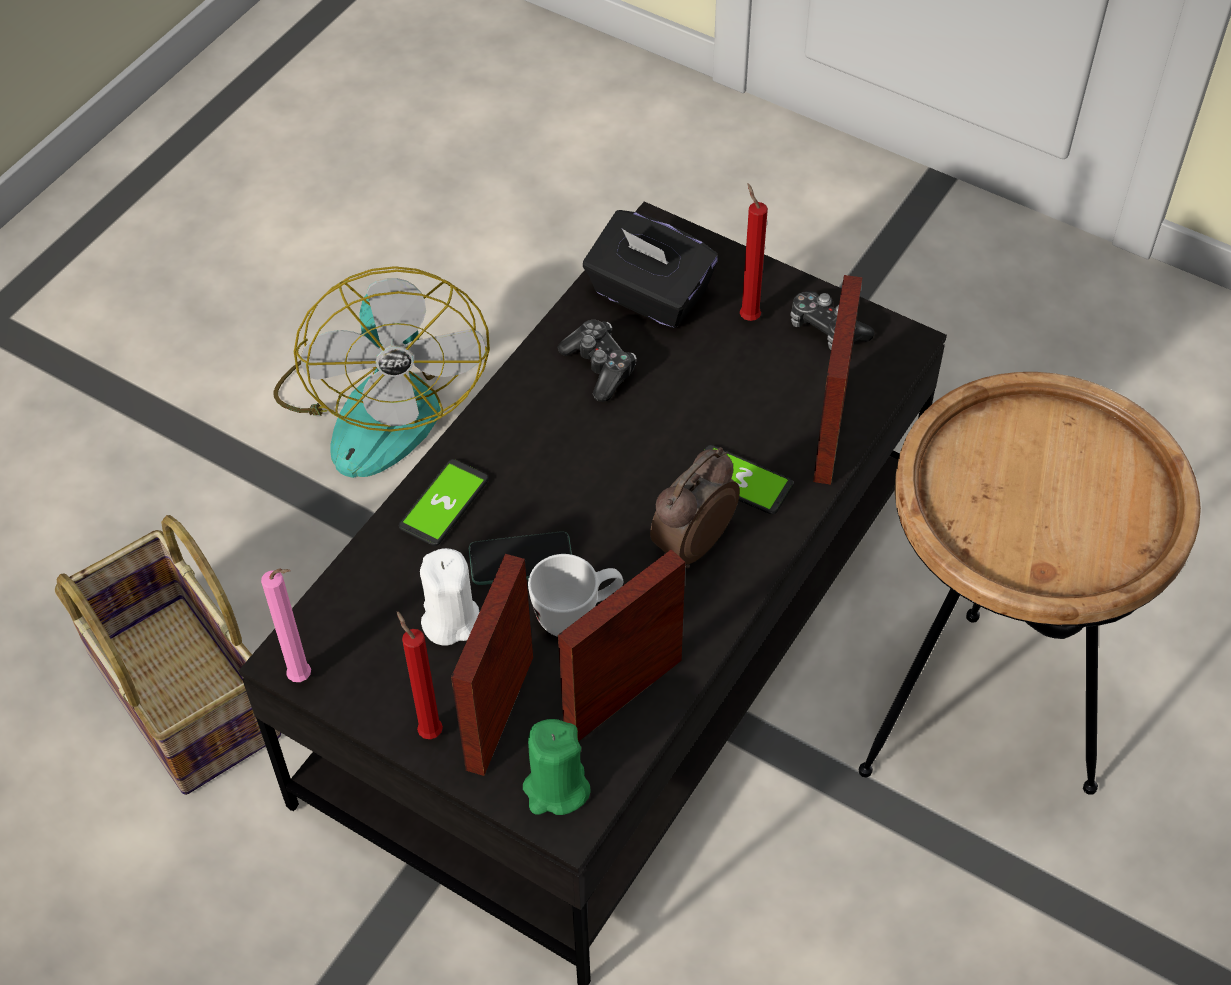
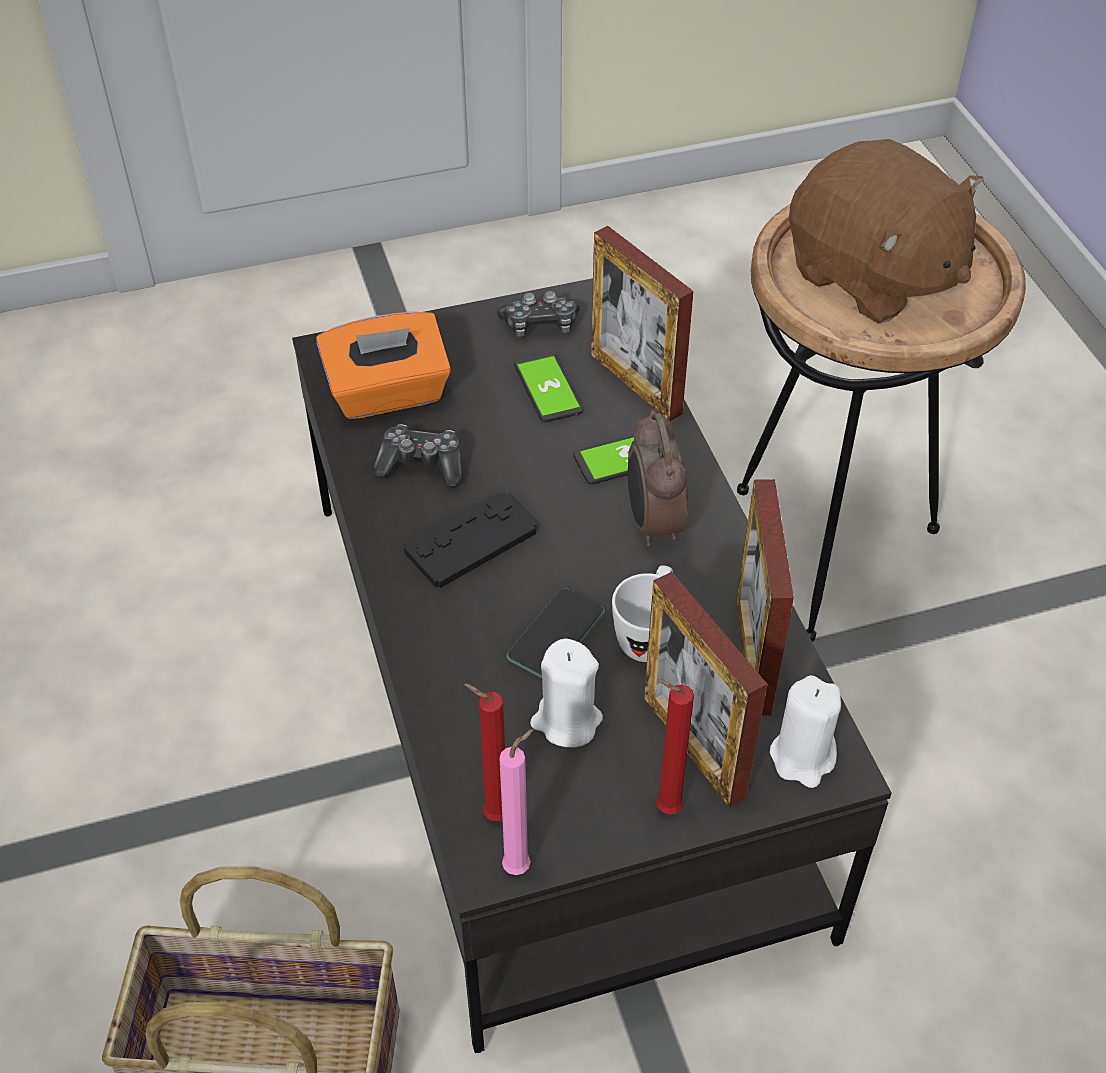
camera: 50 degrees left, 5 degrees down
fan [273,266,490,478] -> none
phone [399,459,489,546] -> phone moved to [514,352,583,422]
green candle [523,719,591,815] -> white candle [770,675,841,788]
black tissue box [583,210,718,328] -> orange tissue box [316,311,451,419]
red candle [739,184,768,321] -> red candle moved to [464,684,505,821]
none -> black game controller [404,492,537,588]
none -> brown plush toy [789,139,984,323]

